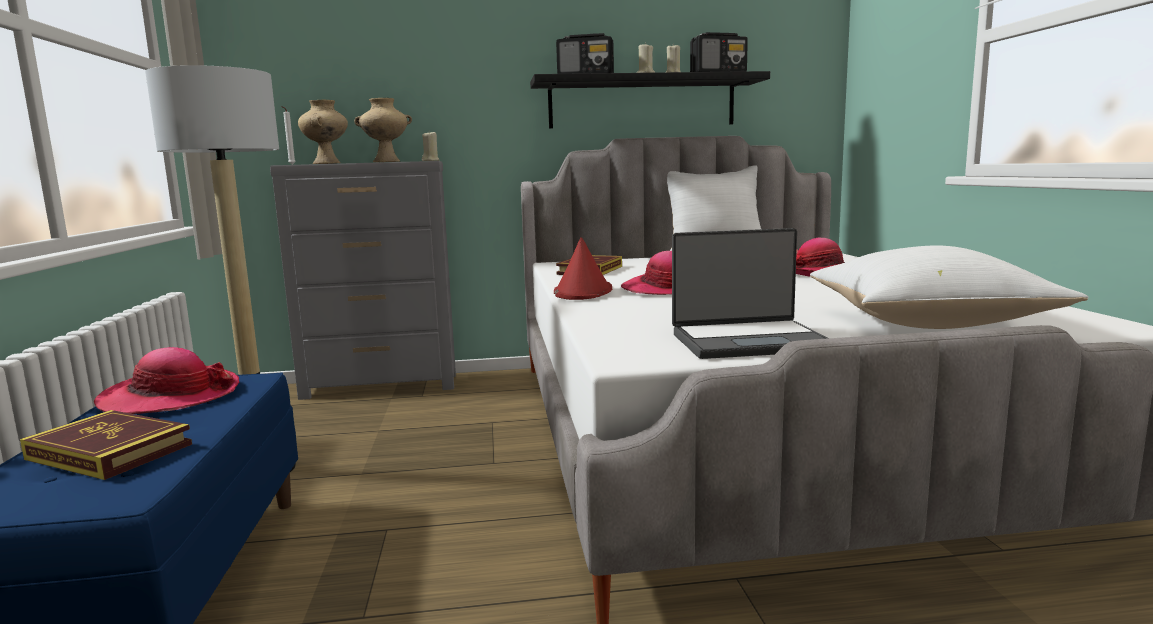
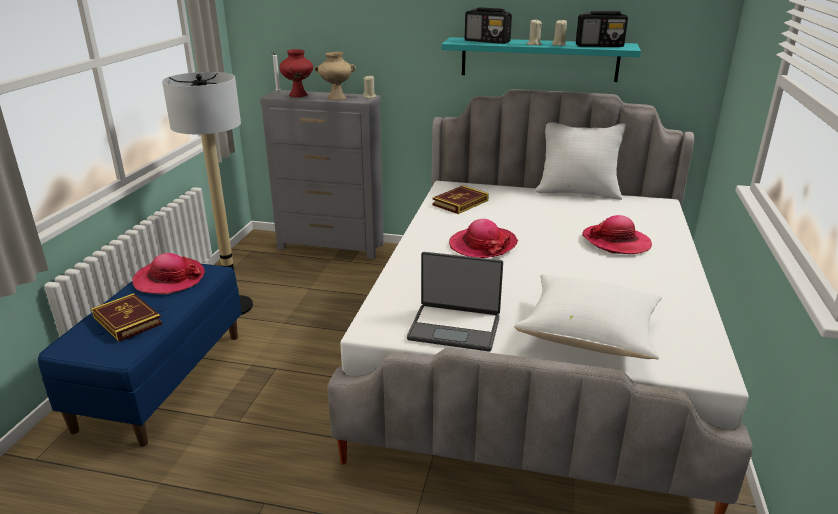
camera: 20 degrees right, 15 degrees up
beige vase [298,100,348,164] -> red vase [279,49,313,97]
black shelf [530,71,770,128] -> turquoise shelf [441,37,641,82]
red hat [554,237,612,300] -> none

